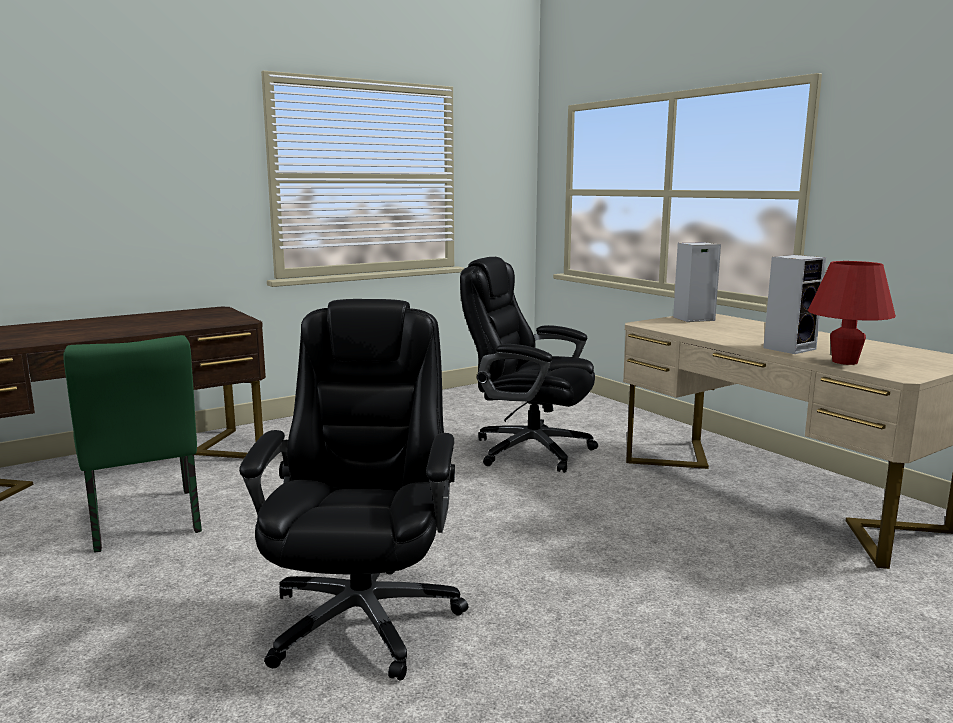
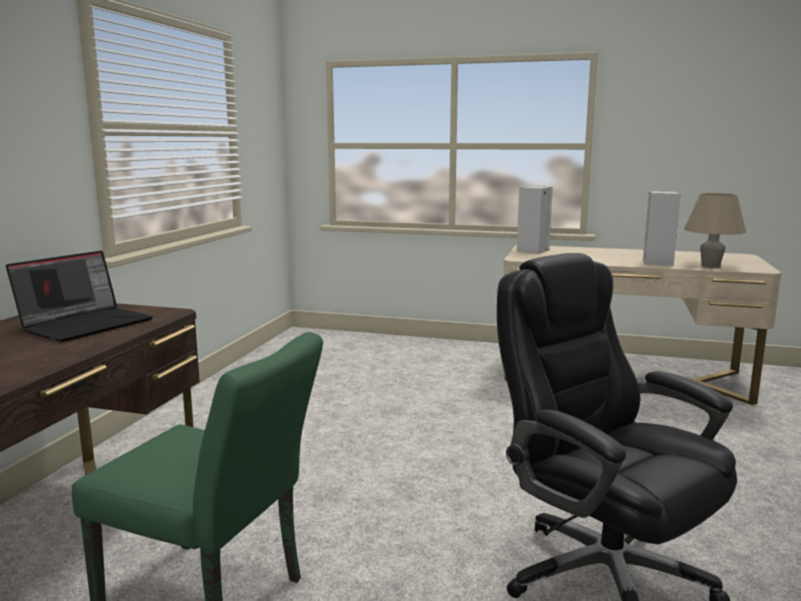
camera: 40 degrees left, 0 degrees up
black office chair [460,257,598,473] -> none
red table lamp [808,261,896,365] -> beige table lamp [684,193,746,268]
none -> laptop [6,251,153,342]

